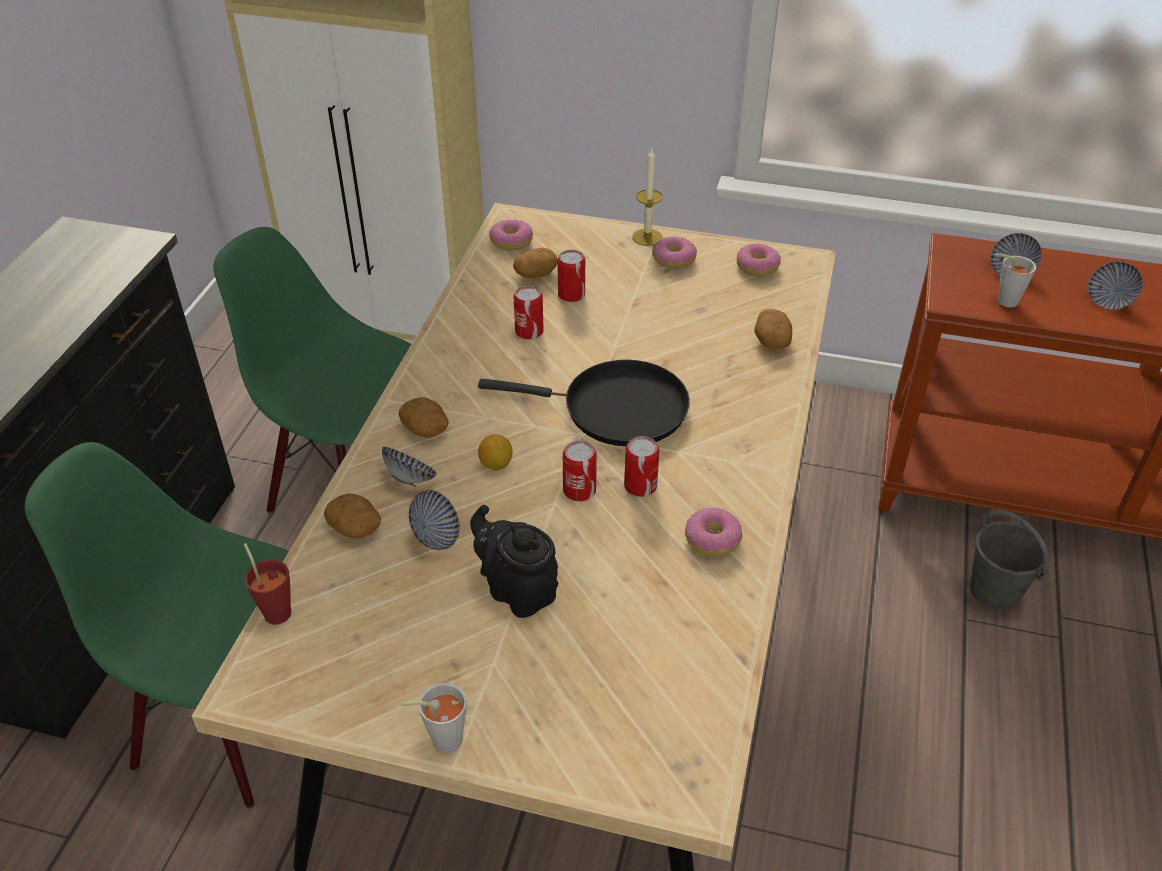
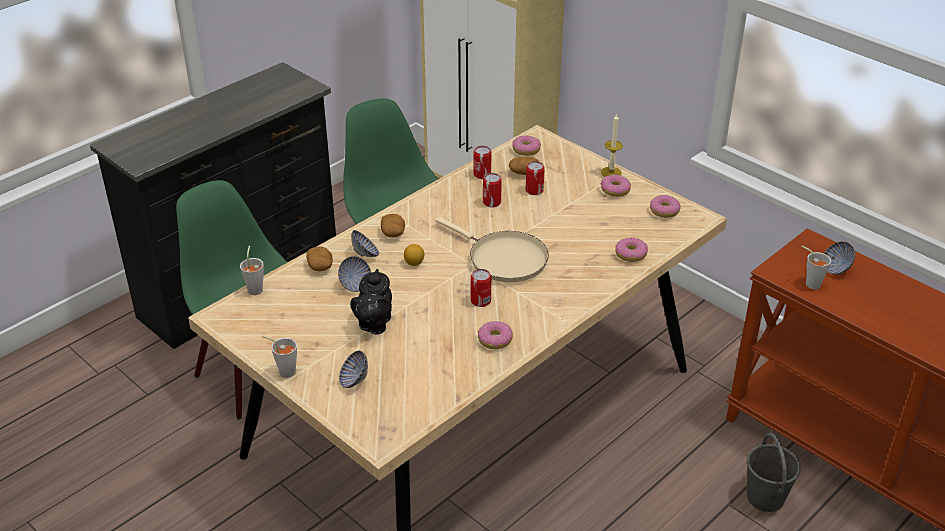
camera: 30 degrees right, 5 degrees down
red cup [244,543,291,625] -> grey cup [240,246,264,295]
black teapot [470,505,558,618] -> black teapot turned 150 degrees counterclockwise [350,269,392,335]
black frying pan [478,360,690,446] -> beige frying pan [435,217,549,282]
can [563,440,597,501] -> can moved to [474,146,491,179]
potato [755,309,792,349] -> donut [615,237,648,262]
bowl [1088,261,1143,310] -> bowl moved to [339,351,368,388]

